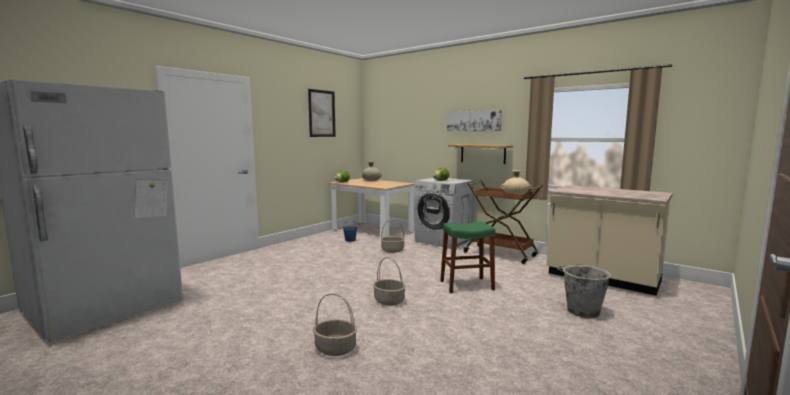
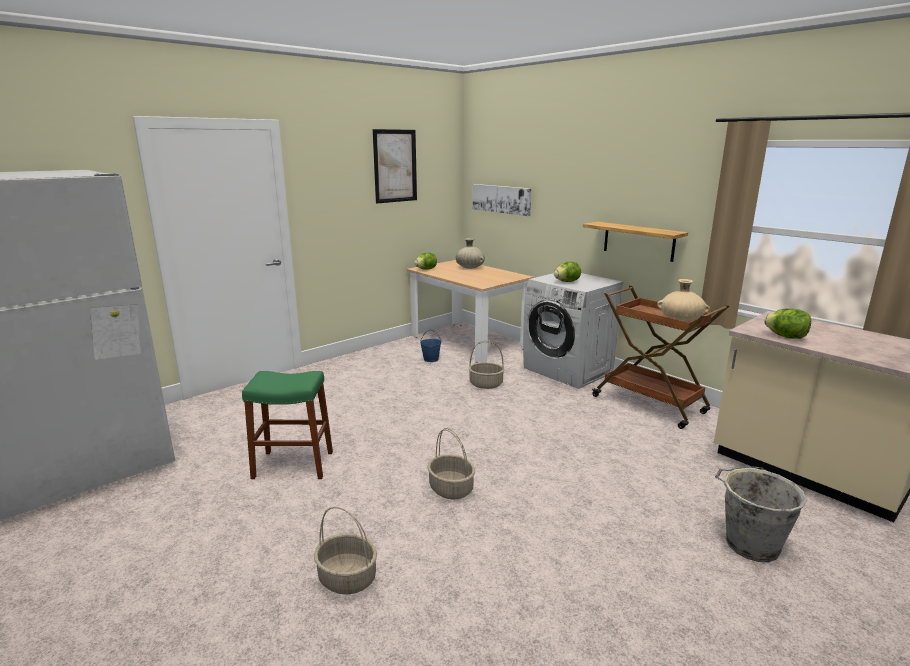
camera: 10 degrees right, 10 degrees up
green stool [440,221,495,293] -> green stool moved to [242,371,333,479]
picture [447,110,502,131] -> picture moved to [473,184,532,216]
none -> lettuce [764,308,811,339]

